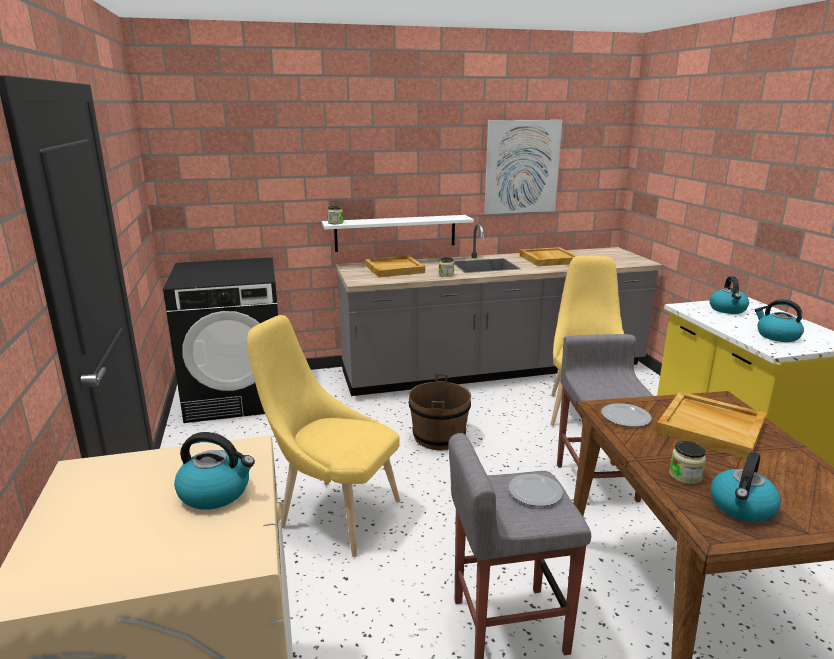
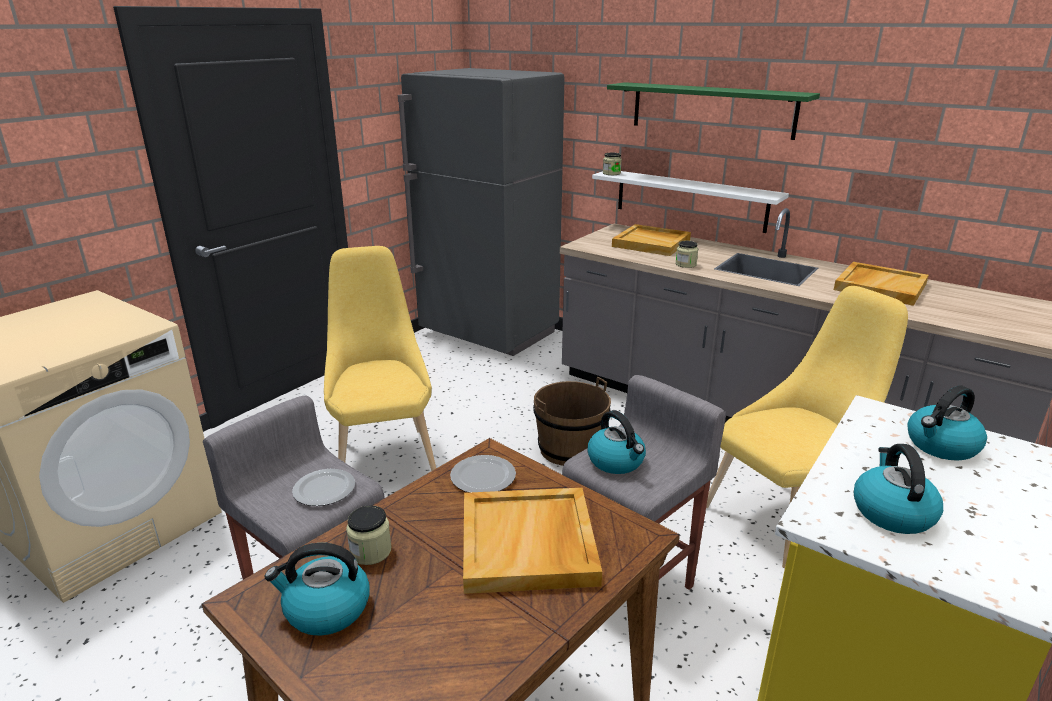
camera: 50 degrees right, 5 degrees up
black washing machine [163,257,278,423] -> grey fridge [398,68,565,356]
kettle [174,432,255,510] -> kettle moved to [587,410,646,474]
picture [484,120,562,214] -> none
none -> green shelf [607,82,820,140]

